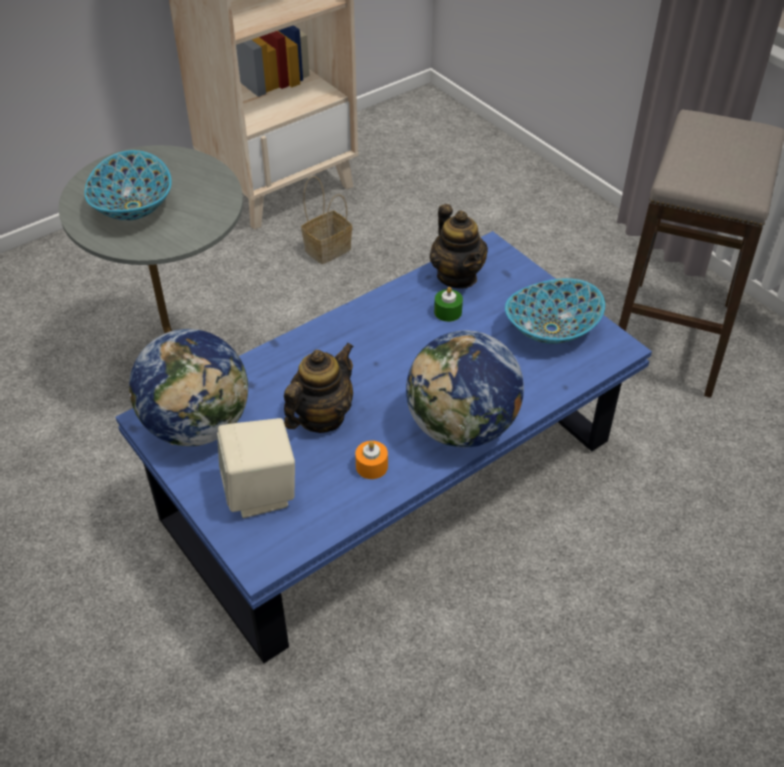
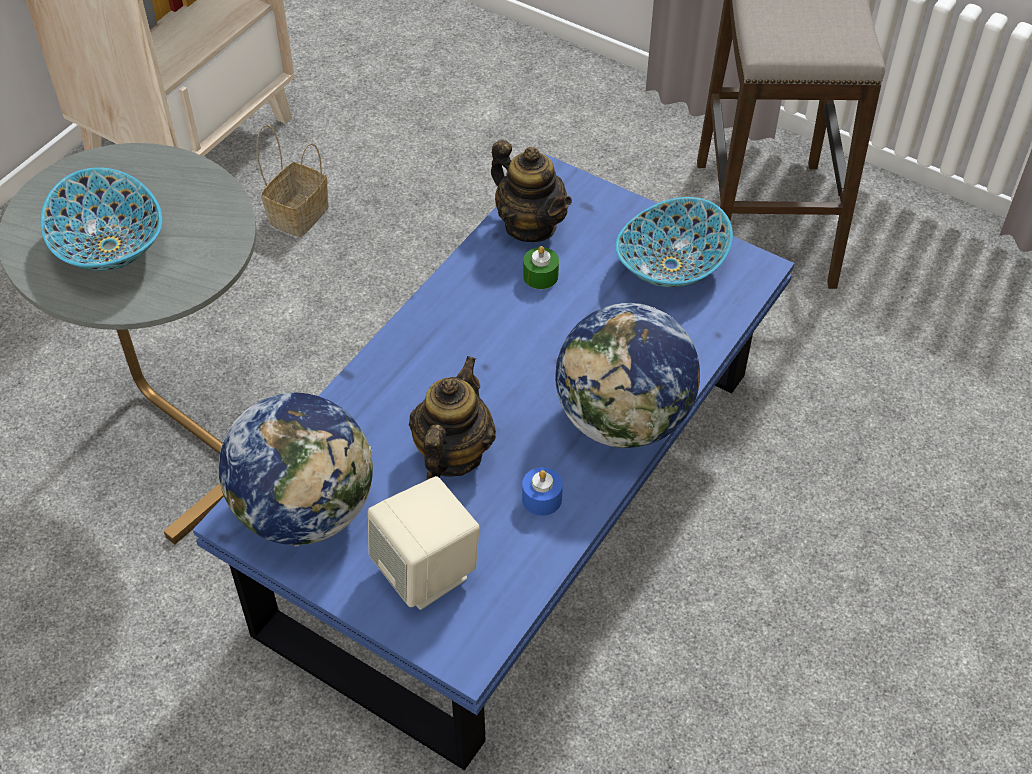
camera: 20 degrees left, 5 degrees up
orange candle [355,441,388,479] -> blue candle [522,467,563,516]

